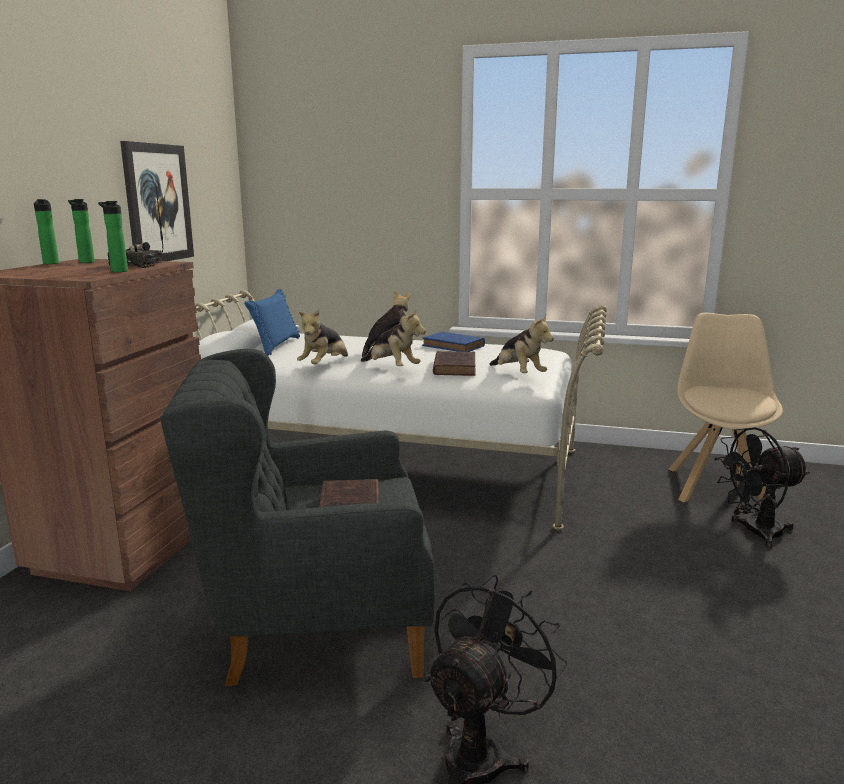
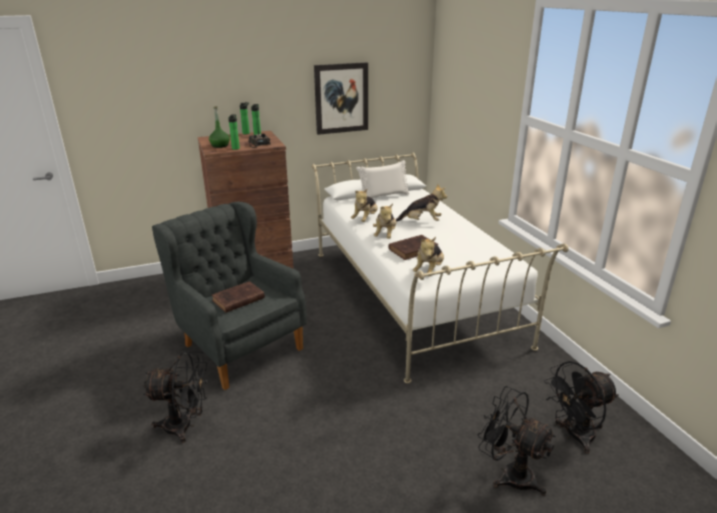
camera: 55 degrees right, 10 degrees up
blue pillow [244,289,300,356] -> white pillow [356,160,409,198]
plush toy [297,309,348,364] -> plush toy turned 60 degrees counterclockwise [351,189,378,222]
blue book [422,332,485,352] -> none
beige chair [668,313,783,503] -> black fan [544,361,619,453]
none -> green bottle [209,106,230,148]

